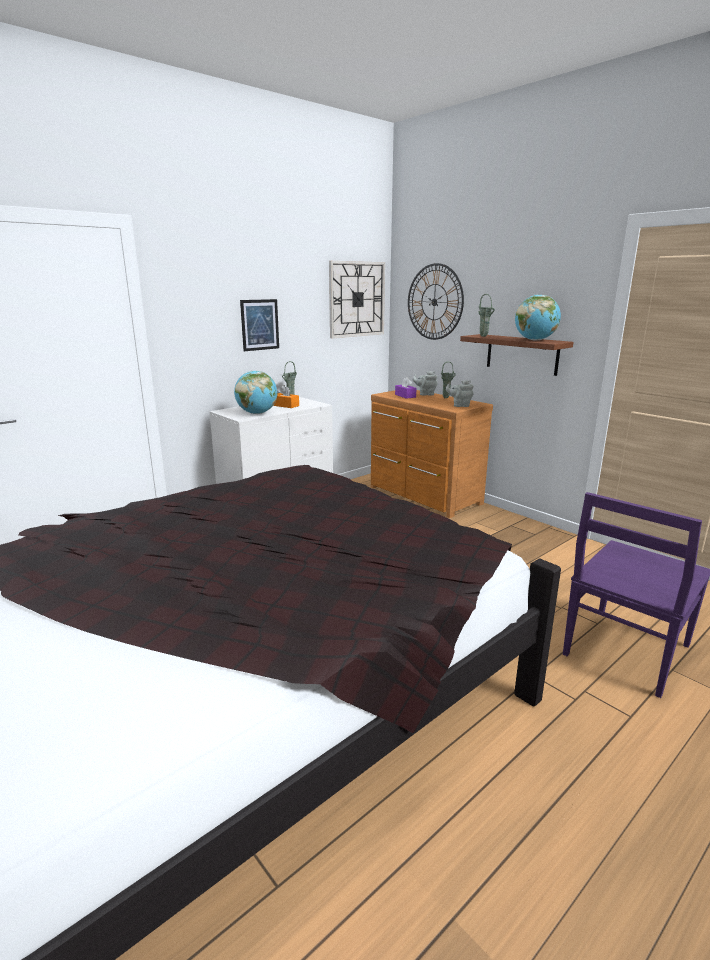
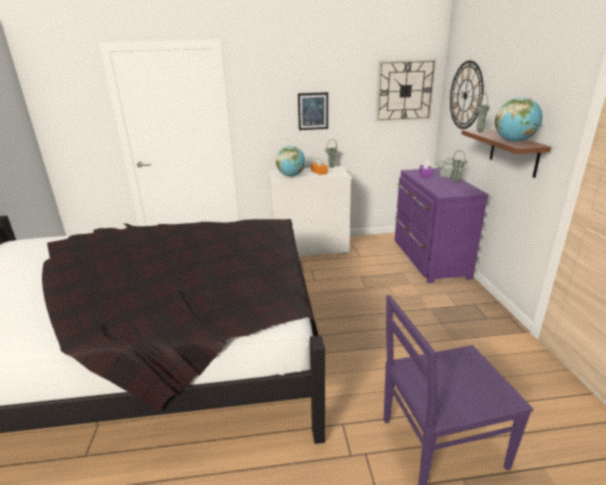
camera: 35 degrees right, 5 degrees up
brown dresser [371,390,493,518] -> purple dresser [395,168,489,283]
grey teapot [446,380,474,407] -> none

